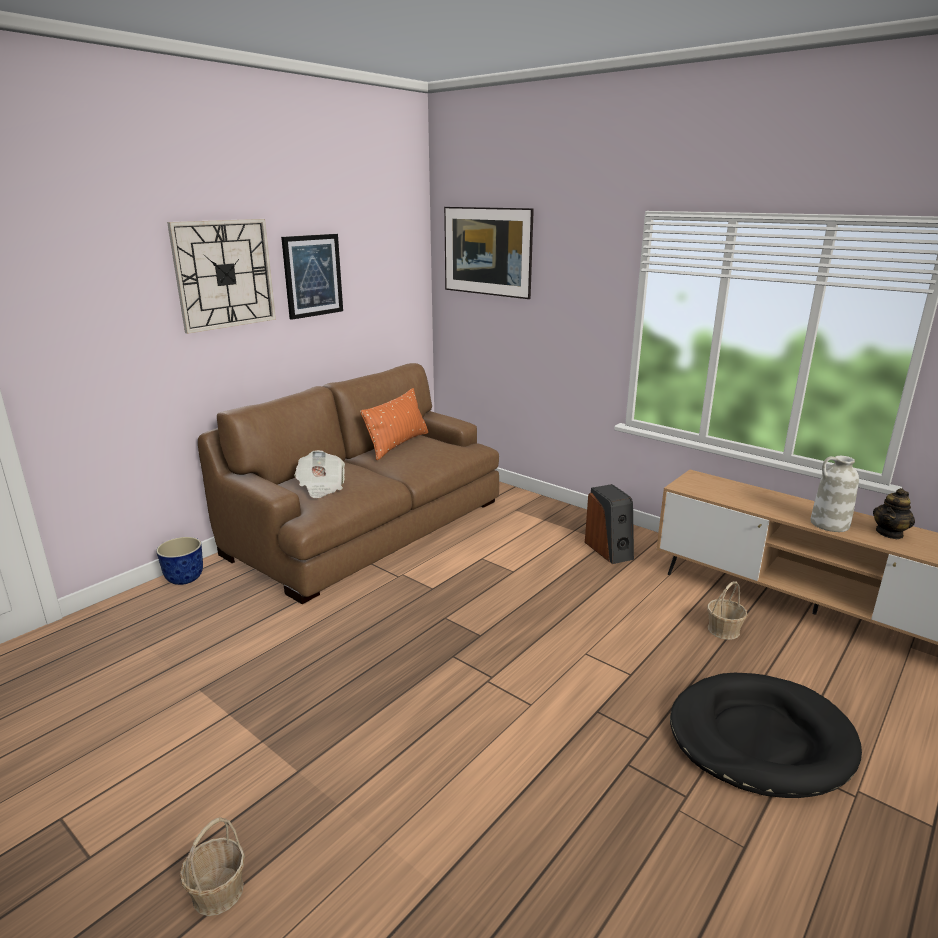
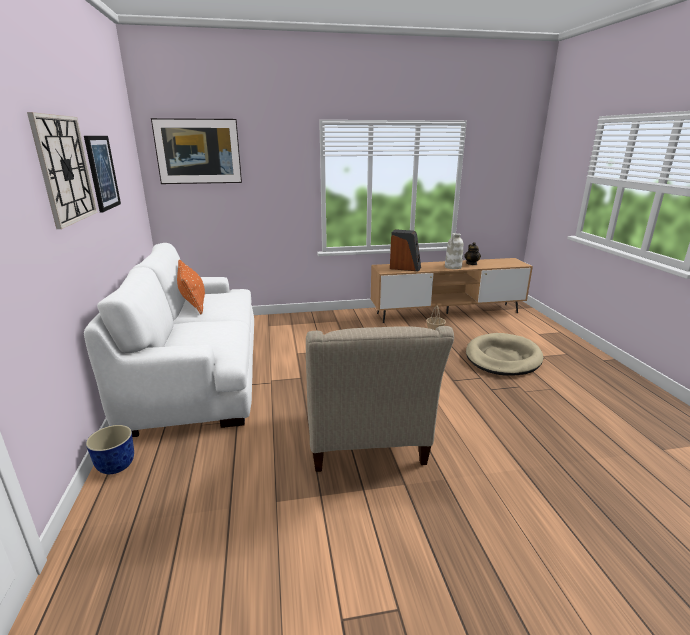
camera: 50 degrees left, 0 degrees up
basket [180,817,245,916] -> none
brown sofa [198,363,499,604] -> white sofa [84,243,254,437]
newspaper [294,450,345,498] -> none
speaker [585,484,634,564] -> speaker moved to [390,229,421,271]
black dog bed [670,673,862,798] -> beige dog bed [466,333,543,376]
none -> beige armchair [306,326,454,472]

